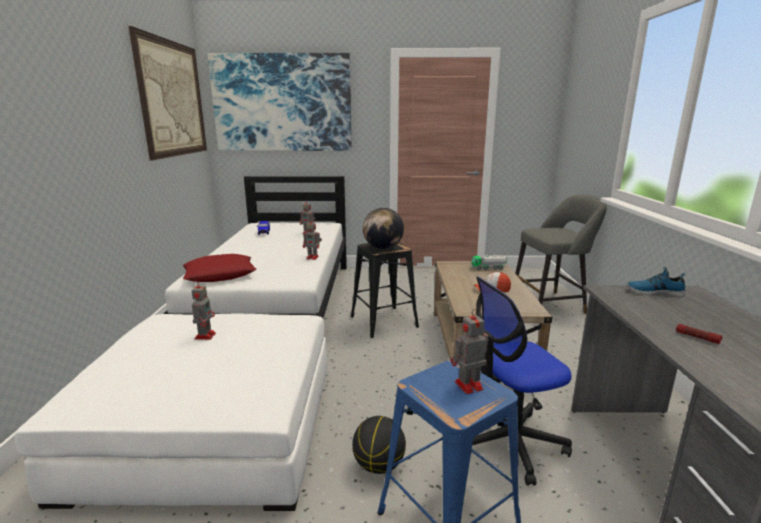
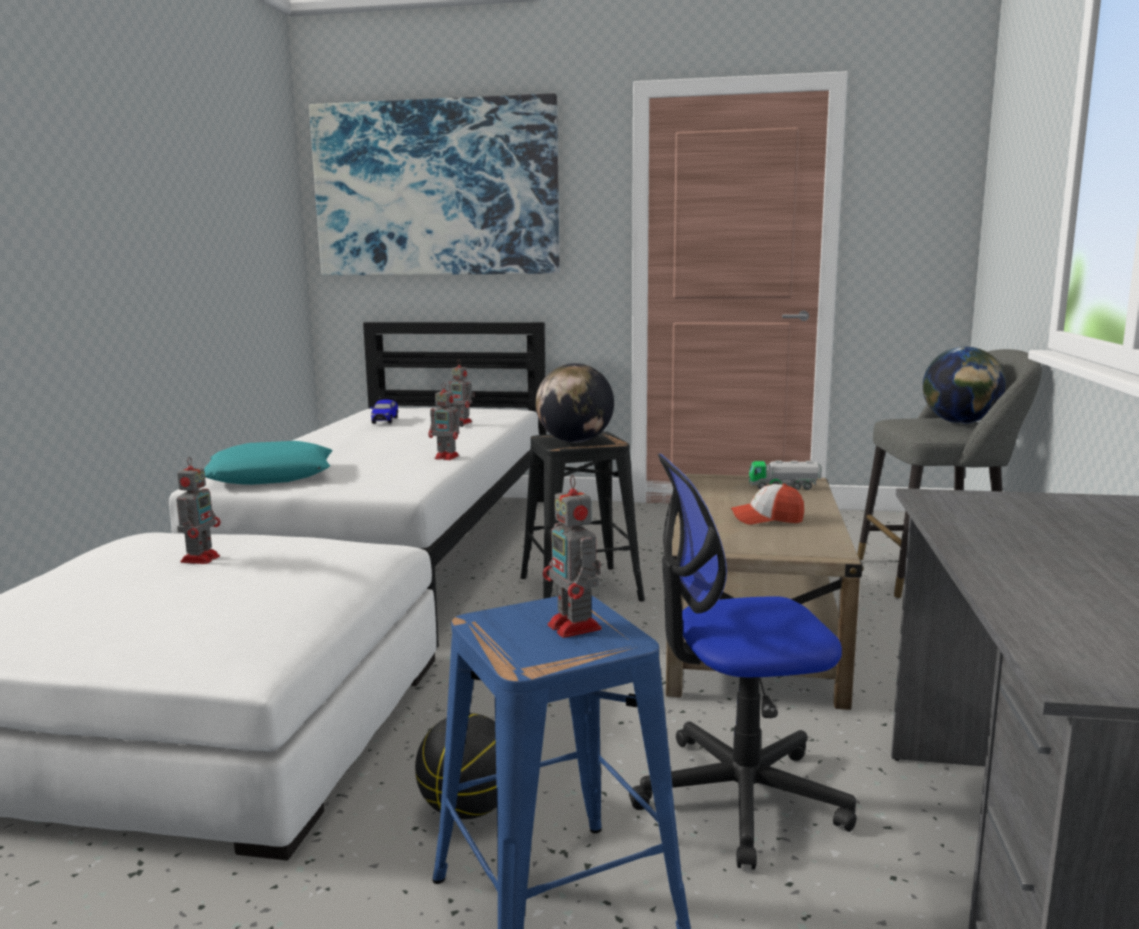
camera: 10 degrees right, 5 degrees down
picture [128,26,207,160] -> none
red pillow [183,254,256,282] -> turquoise pillow [204,441,333,485]
toy robot [451,309,488,394] -> toy robot turned 105 degrees counterclockwise [543,475,601,638]
shoe [626,267,685,297] -> none
flashlight [676,324,722,344] -> none
none -> globe [923,347,1006,424]

